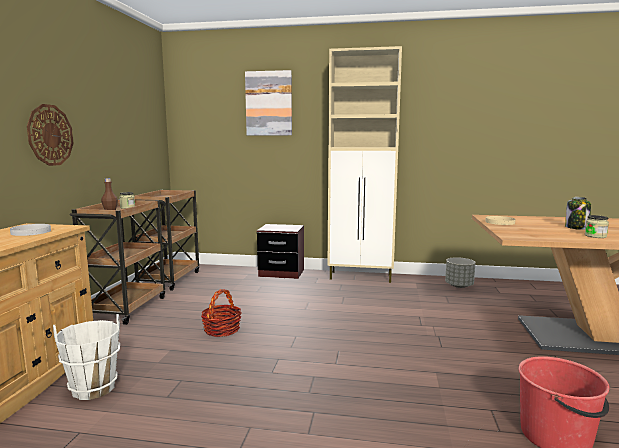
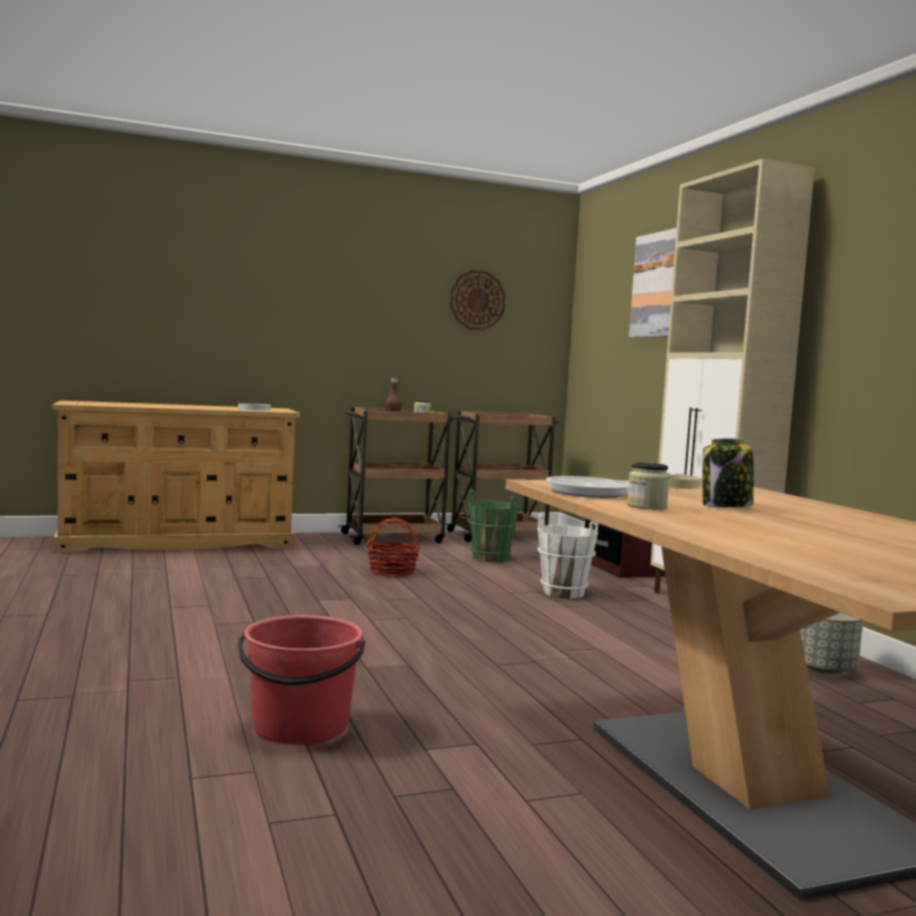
camera: 60 degrees right, 5 degrees down
wall clock [27,104,73,166] -> wall clock moved to [450,270,506,331]
white bucket [53,314,120,400] -> white bucket moved to [537,513,598,599]
none -> green bucket [468,489,520,562]
none -> frying pan [546,473,677,498]

